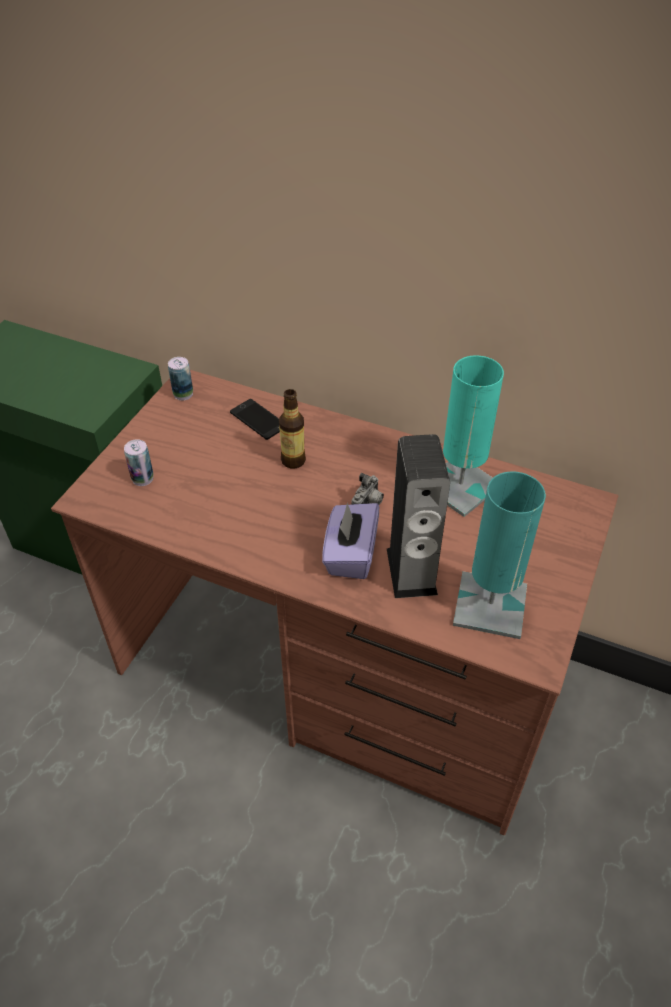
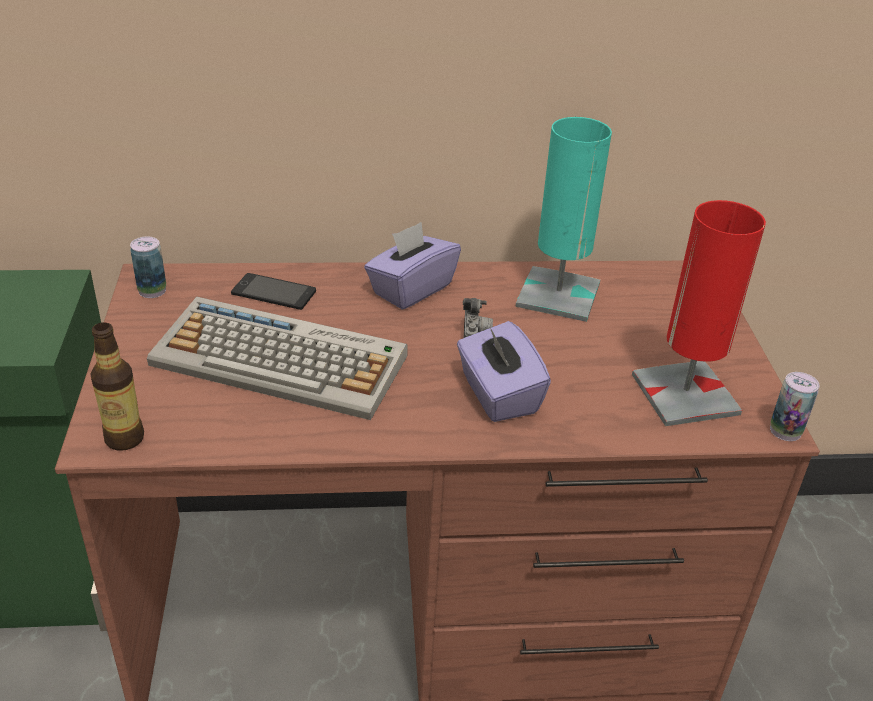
camera: 30 degrees left, 10 degrees down
can [124,439,153,486] -> can moved to [770,372,820,441]
bottle [279,389,306,469] -> bottle moved to [90,322,144,450]
speaker [387,434,450,598] -> none
turquoise table lamp [453,472,546,639] -> red table lamp [632,200,766,426]
none -> keyboard [147,296,407,420]
none -> purple tissue box [364,222,461,309]

